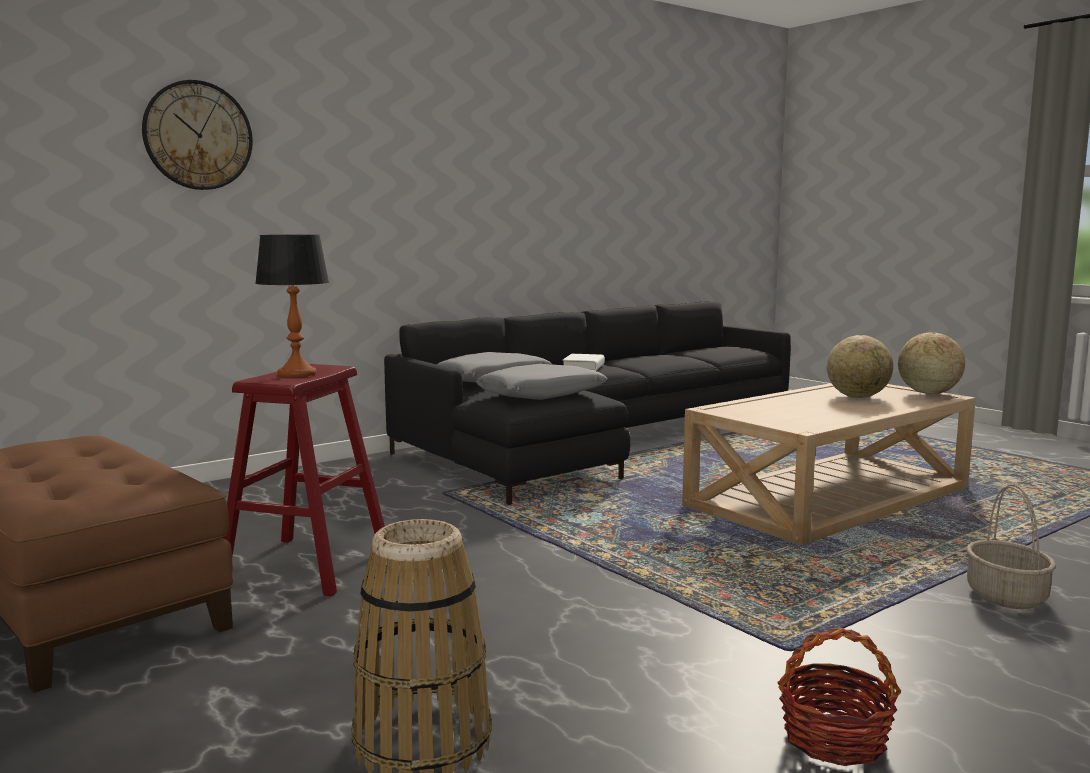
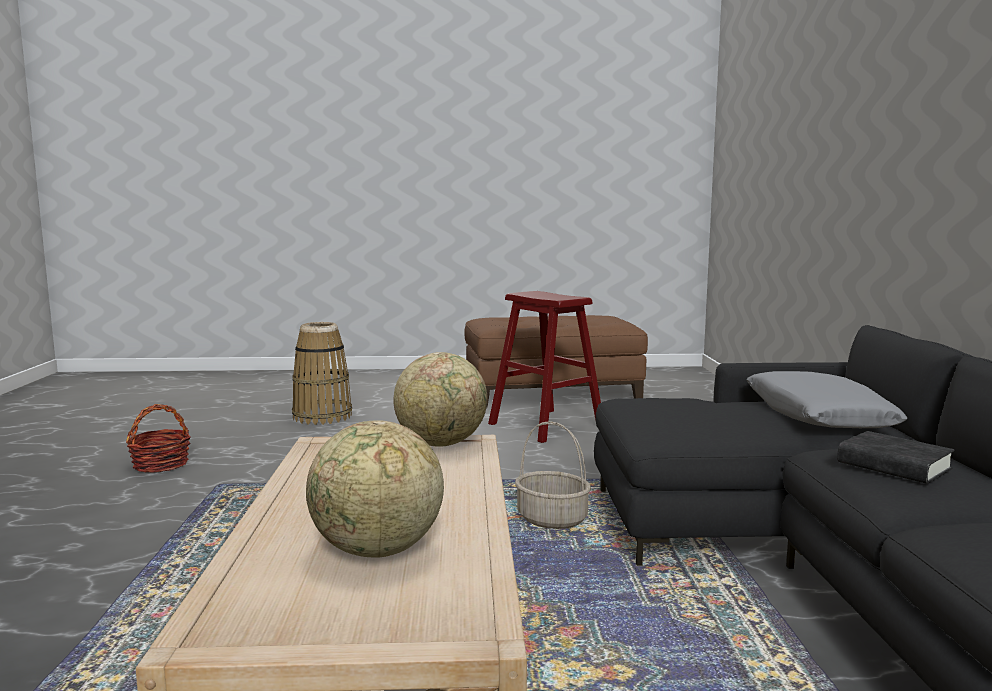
camera: 125 degrees right, 0 degrees up
wall clock [142,80,253,190] -> none
table lamp [255,235,329,377] -> none
grey pillow [476,364,608,400] -> none
white book [563,354,605,371] -> black book [837,431,954,484]
globe [898,332,965,394] -> globe moved to [393,352,487,447]
basket [967,484,1056,609] -> basket moved to [515,421,591,529]

